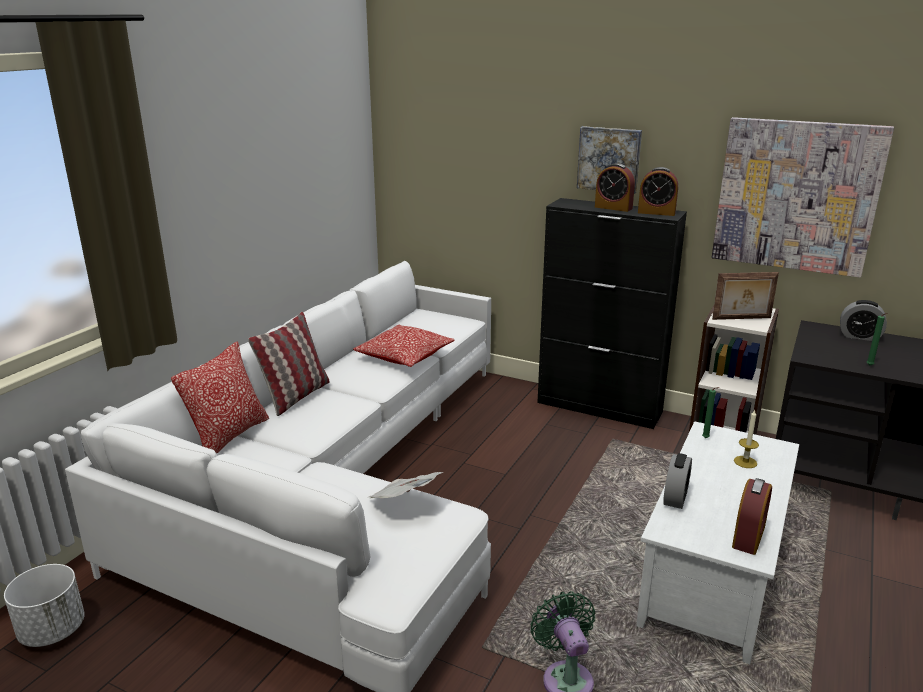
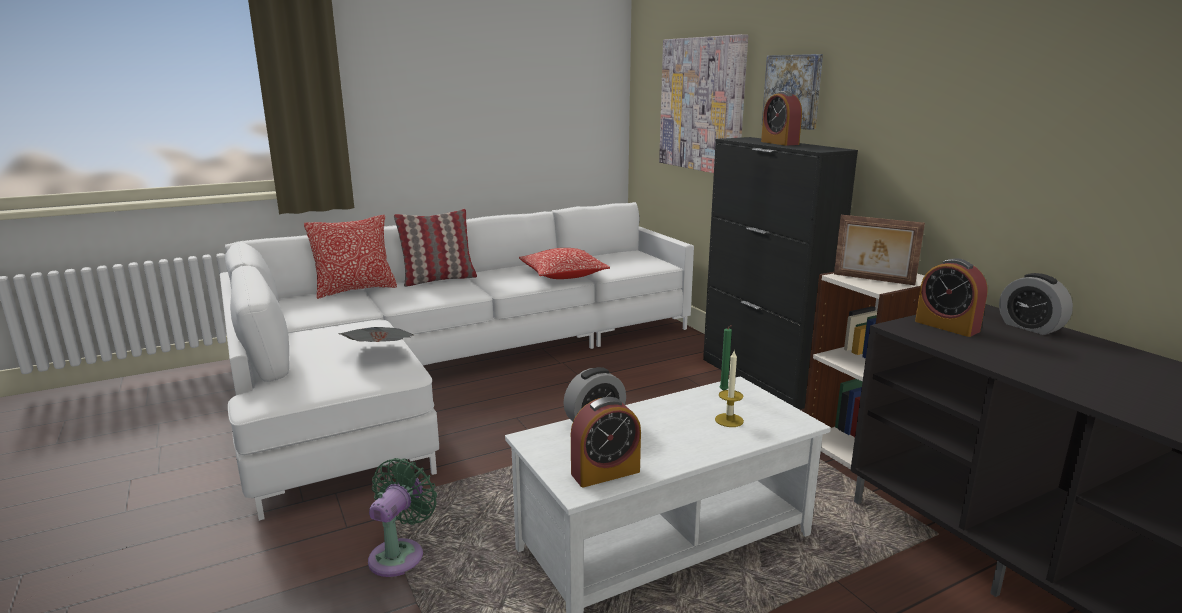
camera: 35 degrees right, 5 degrees down
white planter [4,564,85,647] -> none
alarm clock [638,167,678,216] -> alarm clock moved to [915,258,988,337]
picture [712,117,894,278] -> picture moved to [659,34,748,173]
green candle [867,313,887,365] -> none

